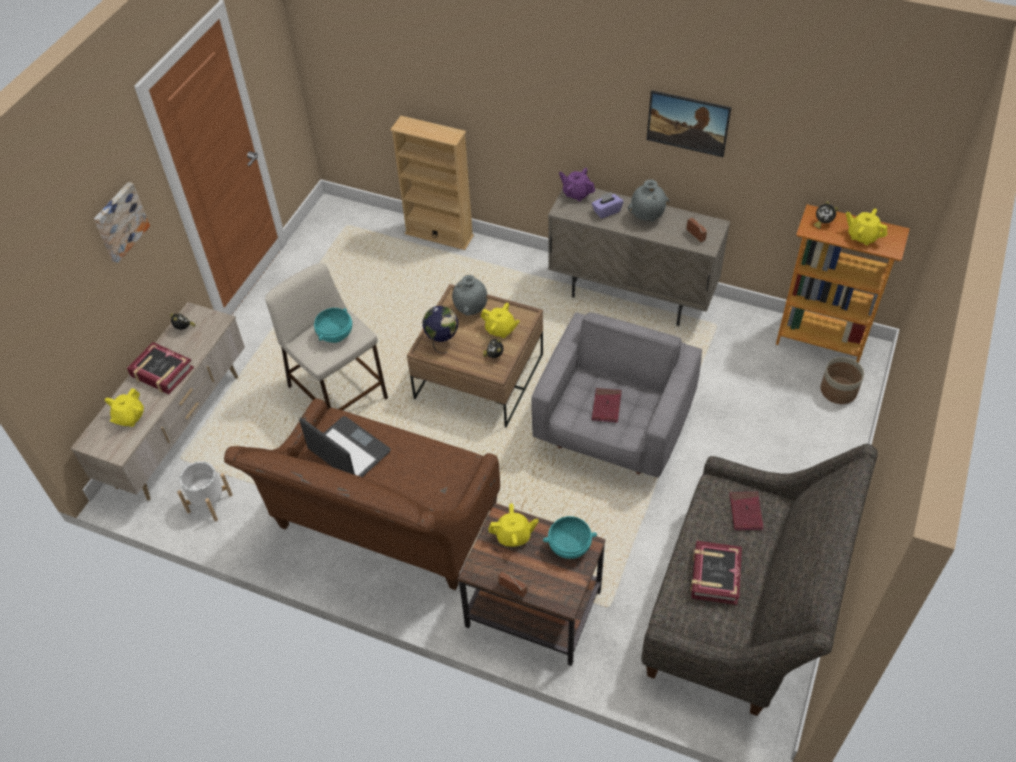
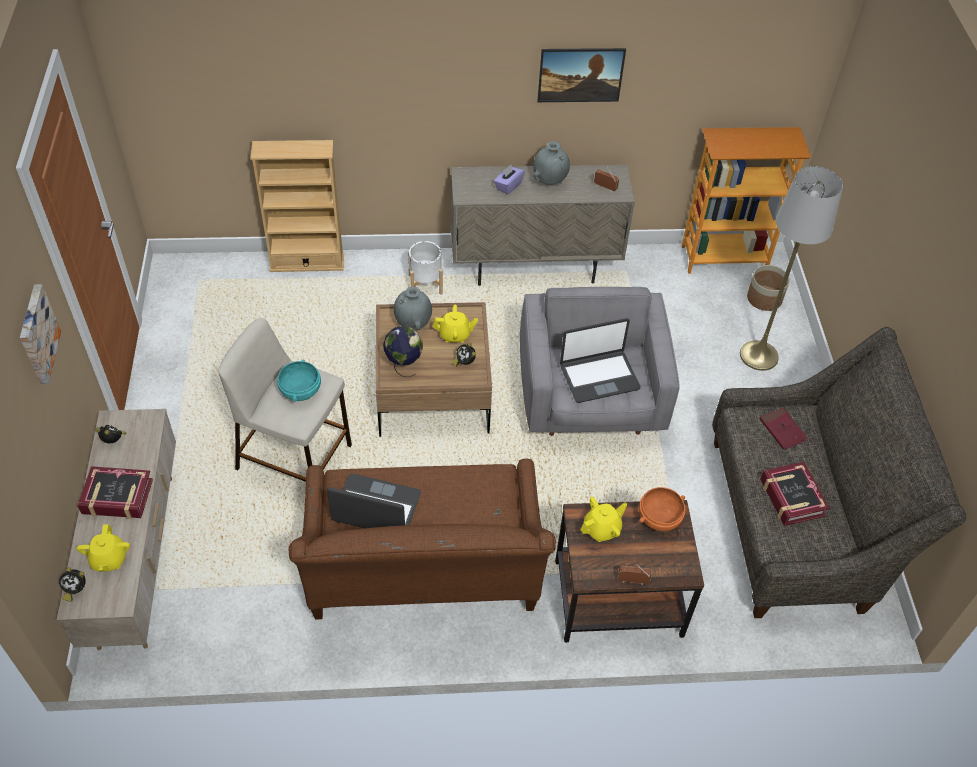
camera: 30 degrees left, 0 degrees up
white planter [177,461,233,521] -> white planter moved to [408,241,443,295]
turquoise bowl [543,516,597,559] -> orange bowl [639,487,685,531]
purple teapot [559,168,595,201] -> none
red book [592,388,622,423] -> laptop [560,318,640,403]
alarm clock [813,201,838,229] -> alarm clock moved to [59,567,86,602]
yellow teapot [846,208,887,245] -> none
none -> grey floor lamp [740,166,843,371]

